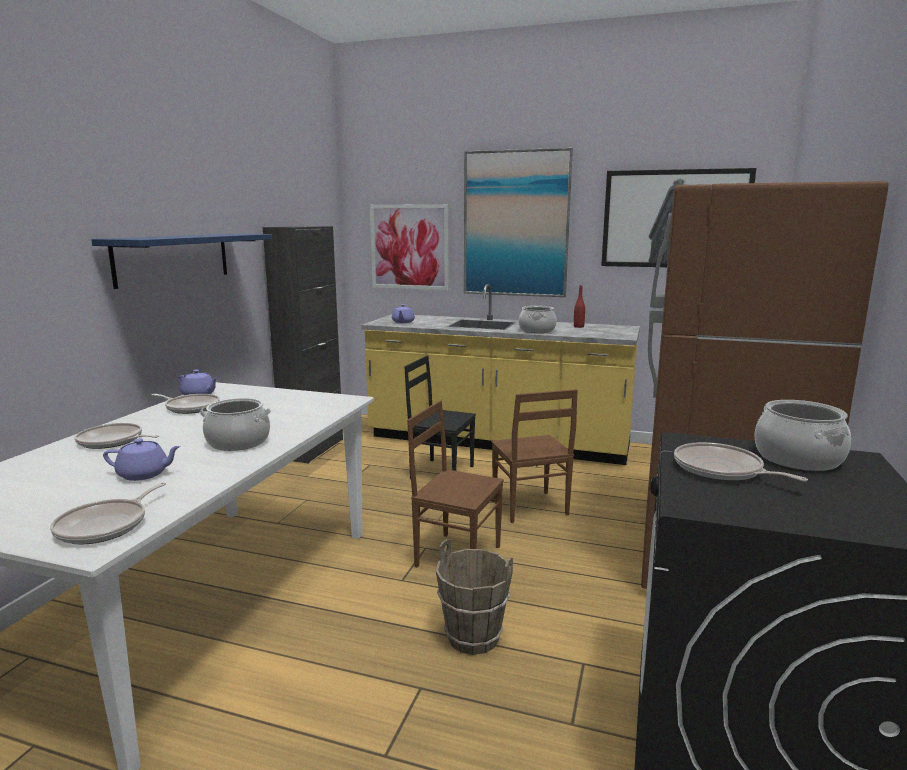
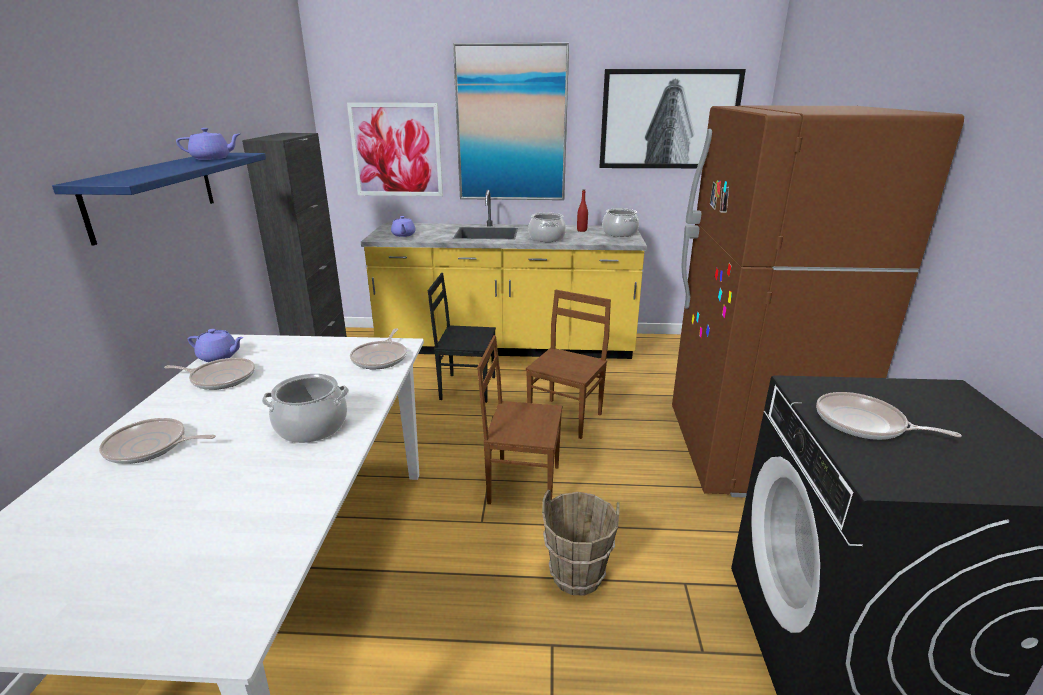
camera: 15 degrees left, 10 degrees up
frying pan [50,482,166,545] -> frying pan moved to [350,328,407,369]
purple teapot [103,438,181,481] -> purple teapot moved to [176,128,240,160]
brown chair [491,389,578,523] -> brown chair turned 120 degrees counterclockwise [526,290,611,439]
cooking pot [754,400,851,471] -> cooking pot moved to [602,208,639,237]

